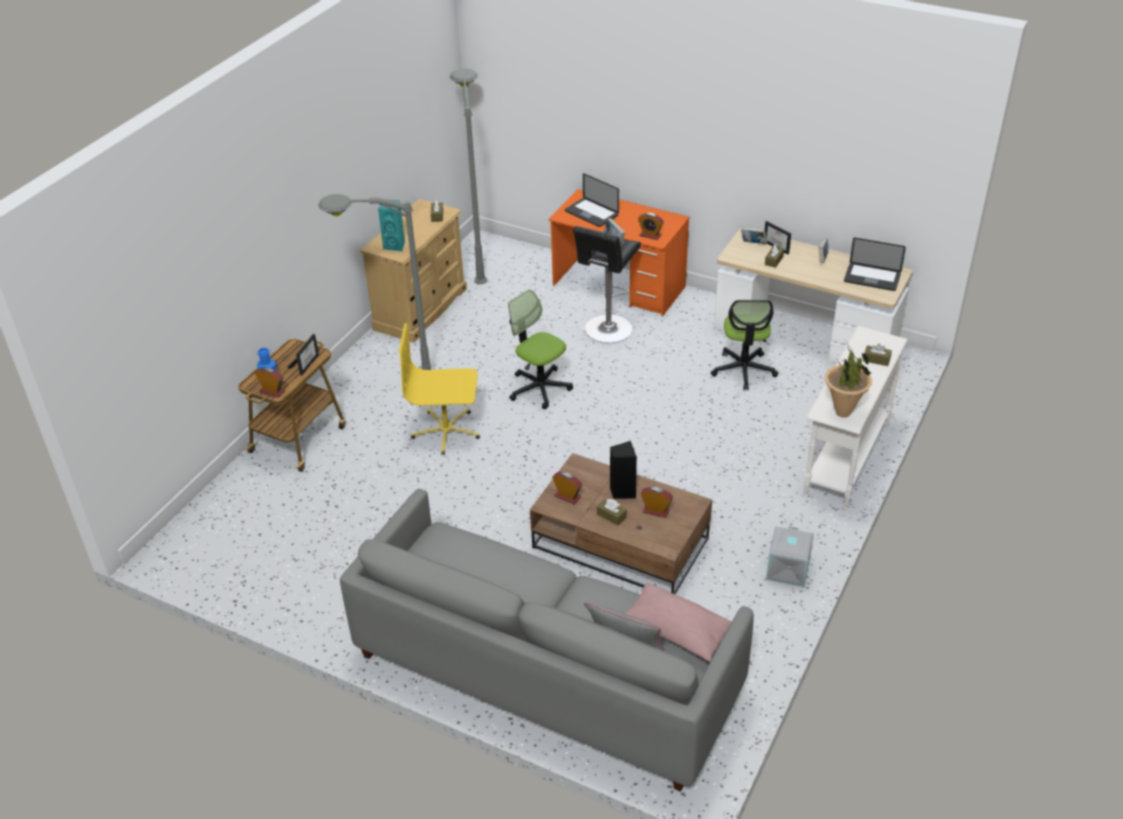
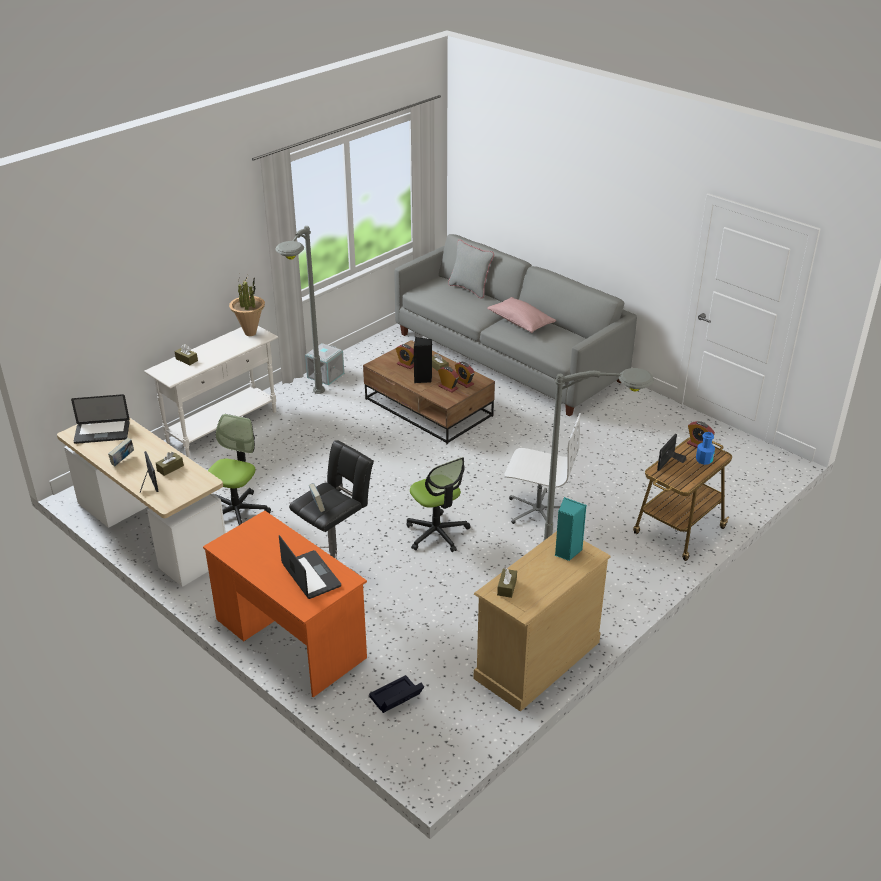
camera: 165 degrees left, 5 degrees down
yellow office chair [399,323,480,455] -> white office chair [504,413,581,524]
grey floor lamp [450,68,487,284] -> grey floor lamp moved to [275,226,325,394]
pink pillow [624,583,731,662] -> pink pillow moved to [487,297,556,333]
alarm clock [638,213,664,240] -> alarm clock moved to [438,366,459,393]
book [741,227,768,244] -> none
laptop [844,238,906,291] -> laptop turned 135 degrees clockwise [71,394,130,444]
none -> black storage box [369,675,424,713]

